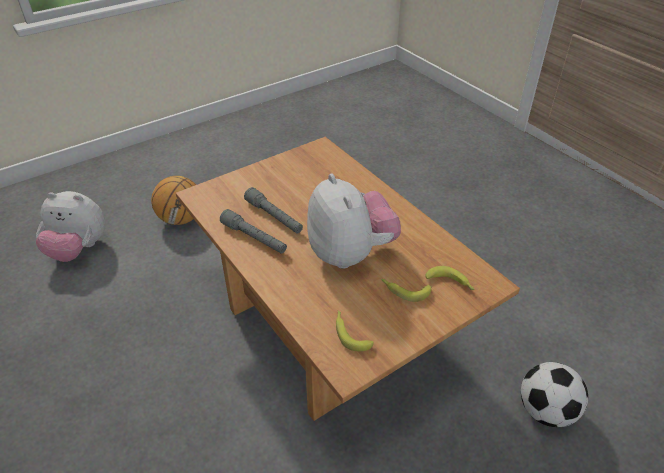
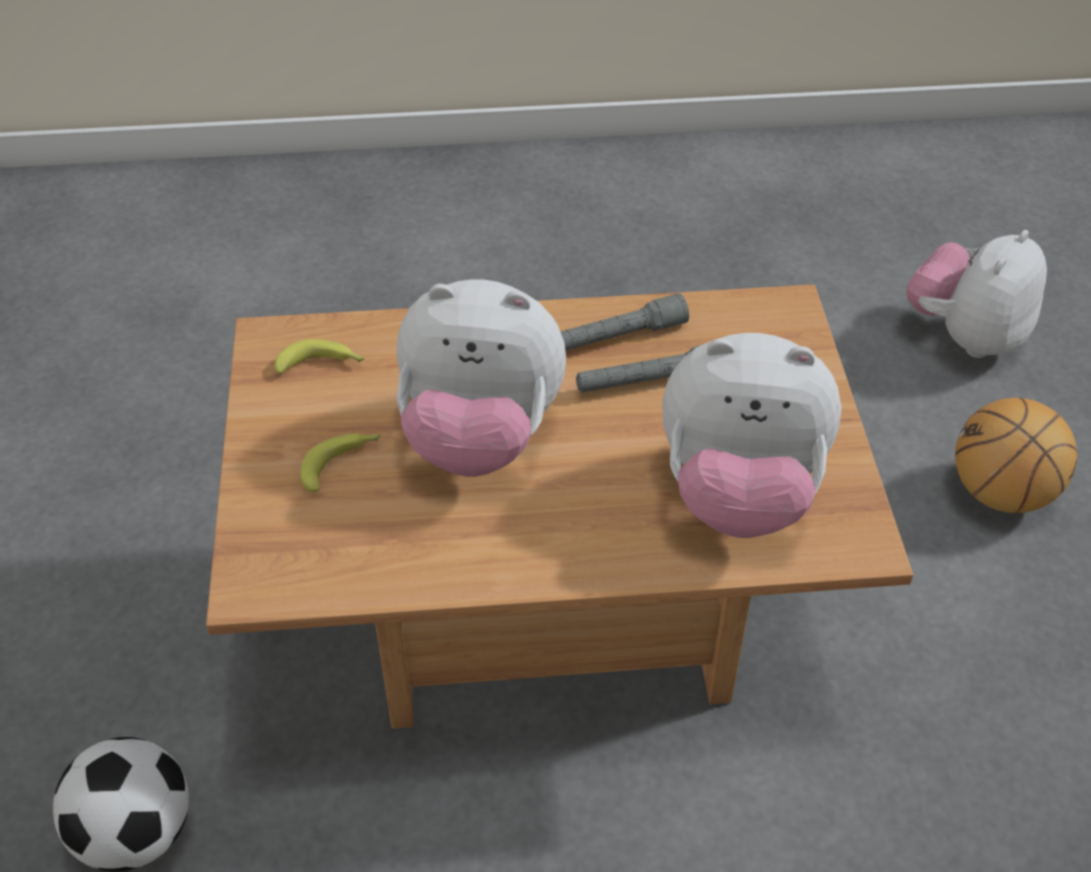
camera: 120 degrees right, 5 degrees up
banana [425,266,475,290] -> none
none -> plush toy [662,333,842,538]

